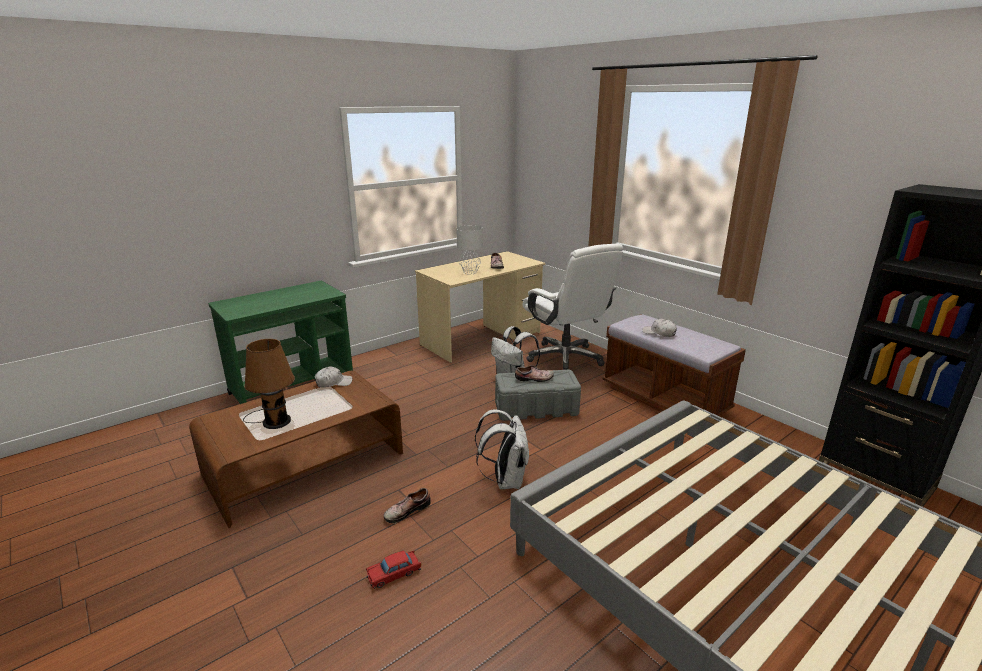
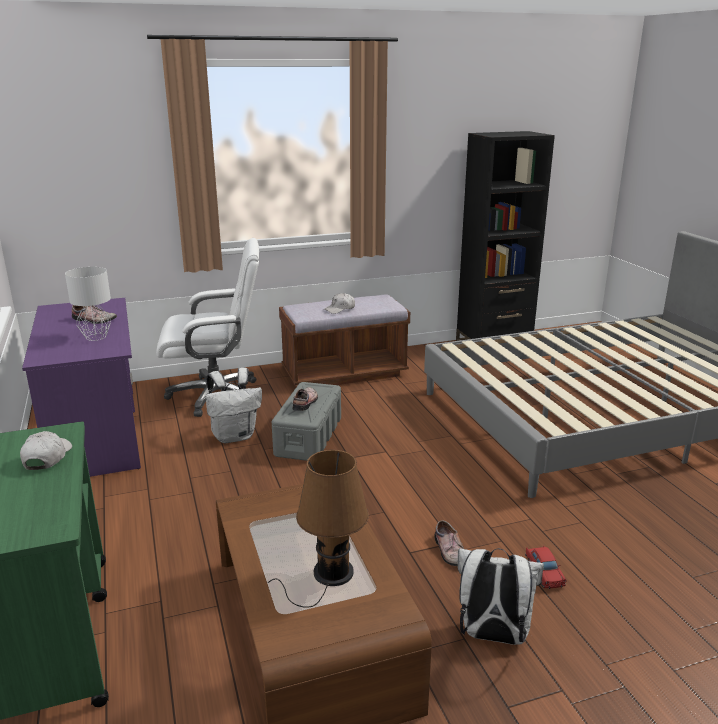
camera: 70 degrees left, 0 degrees up
white cap [315,366,352,387] -> white cap moved to [20,431,72,470]
beige desk [415,251,546,363] -> purple desk [22,298,141,477]
white backpack [475,410,529,489] -> white backpack moved to [458,548,544,645]

